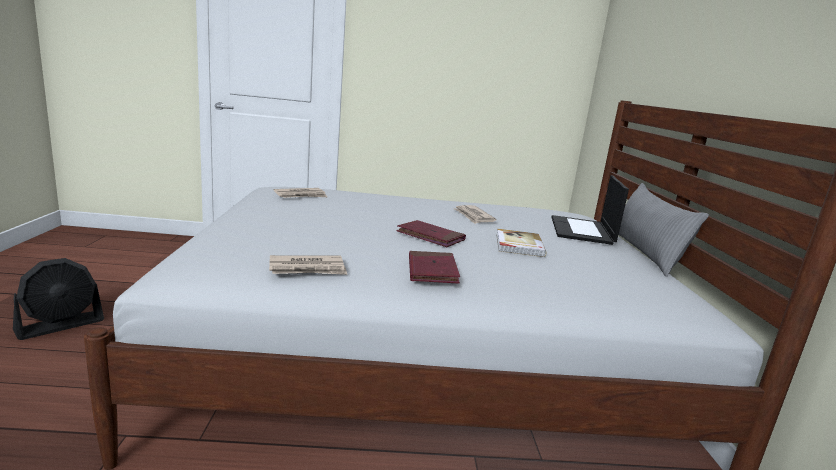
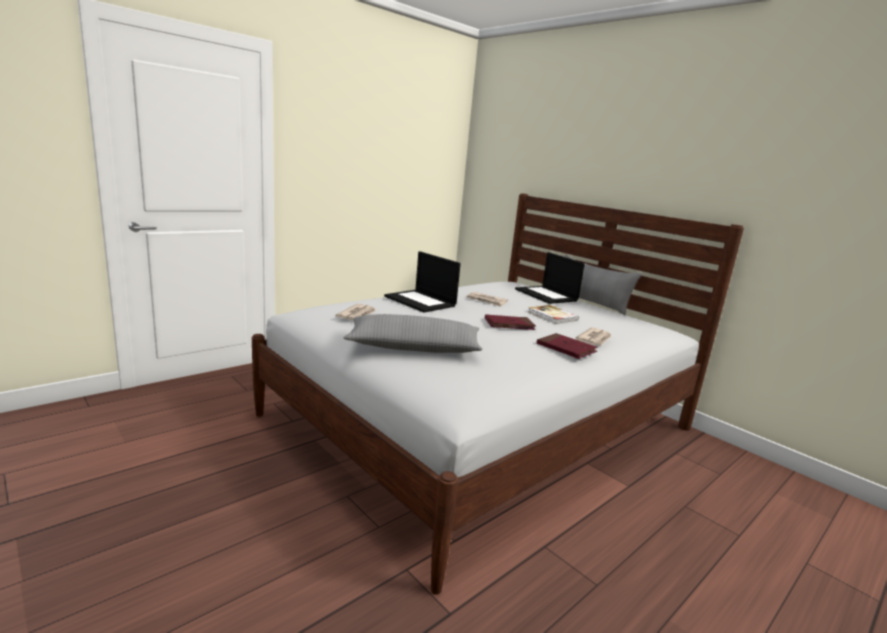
camera: 40 degrees left, 0 degrees up
black fan [13,258,104,340] -> none
newspaper [269,255,347,275] -> newspaper moved to [575,327,612,346]
none -> grey pillow [344,314,483,353]
none -> laptop [384,251,461,313]

